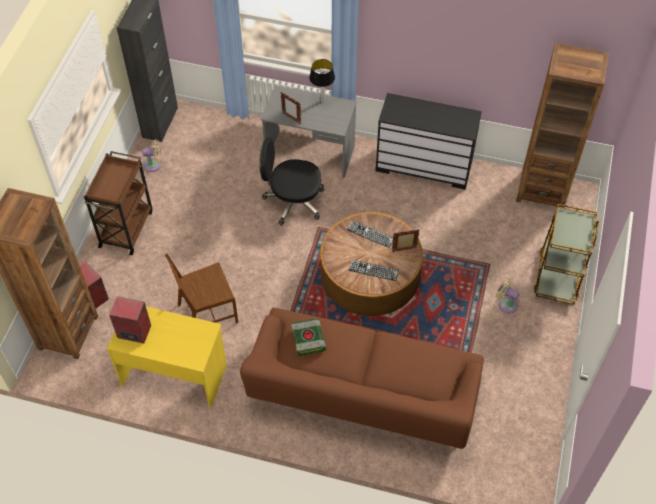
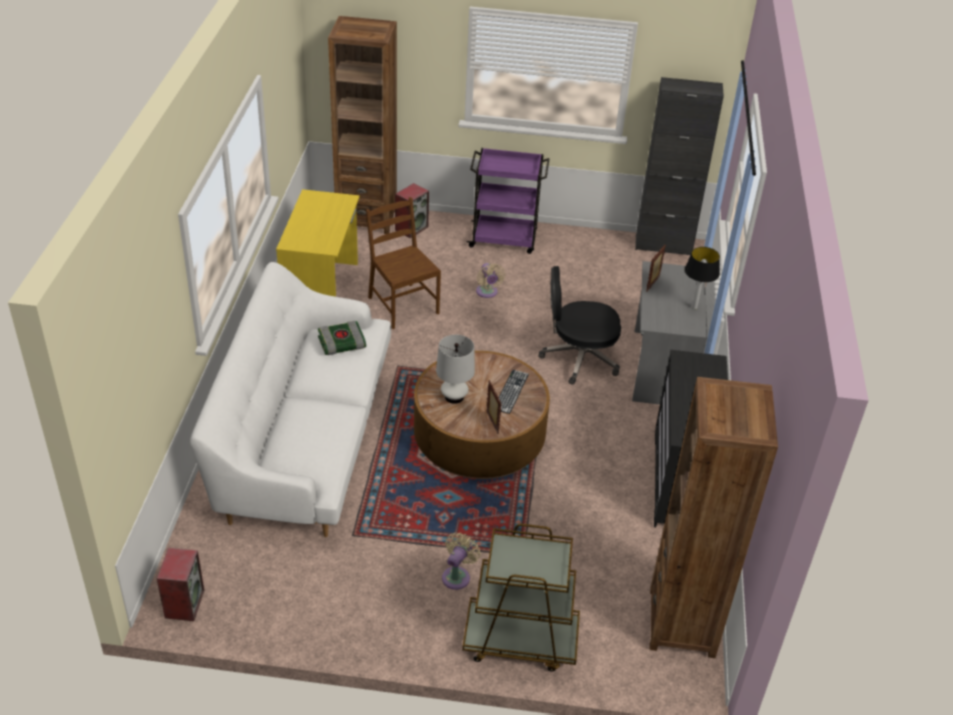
camera: 80 degrees right, 15 degrees down
brown cart [84,151,152,255] -> purple cart [467,148,549,254]
speaker [109,296,151,343] -> speaker moved to [157,548,204,621]
beige fan [142,139,162,172] -> beige fan moved to [476,263,505,298]
brown sofa [240,308,484,449] -> white sofa [190,262,391,537]
black office chair [259,137,324,226] -> black office chair turned 90 degrees counterclockwise [539,266,621,385]
keyboard [349,260,399,281] -> white table lamp [436,335,475,404]

